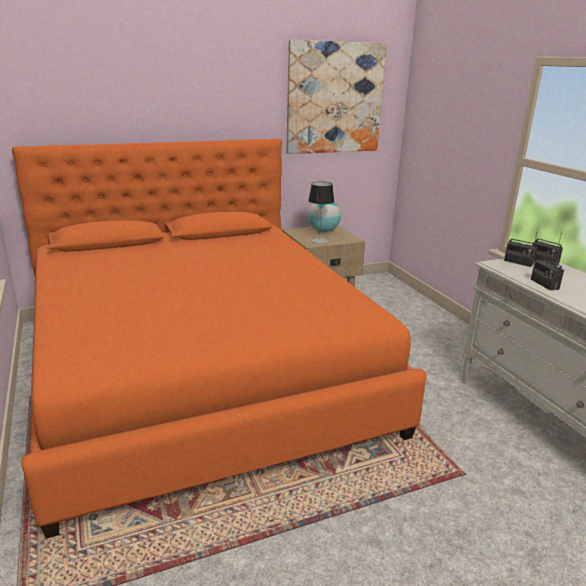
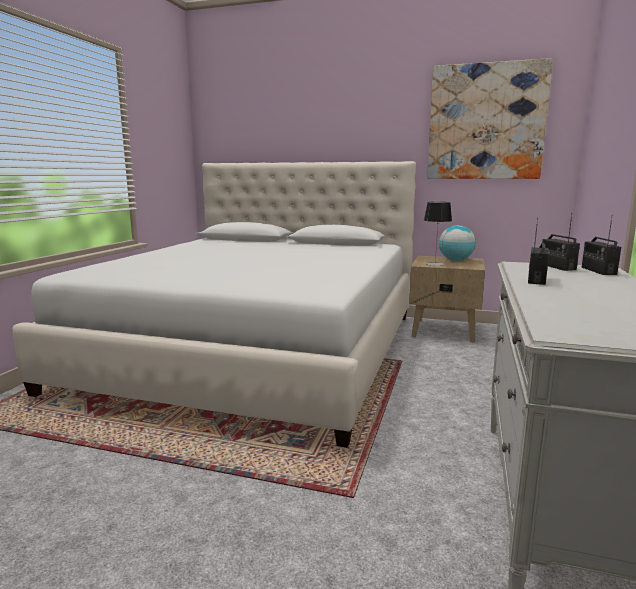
camera: 40 degrees right, 10 degrees down
orange bed [12,139,427,539] -> white bed [12,161,416,448]

